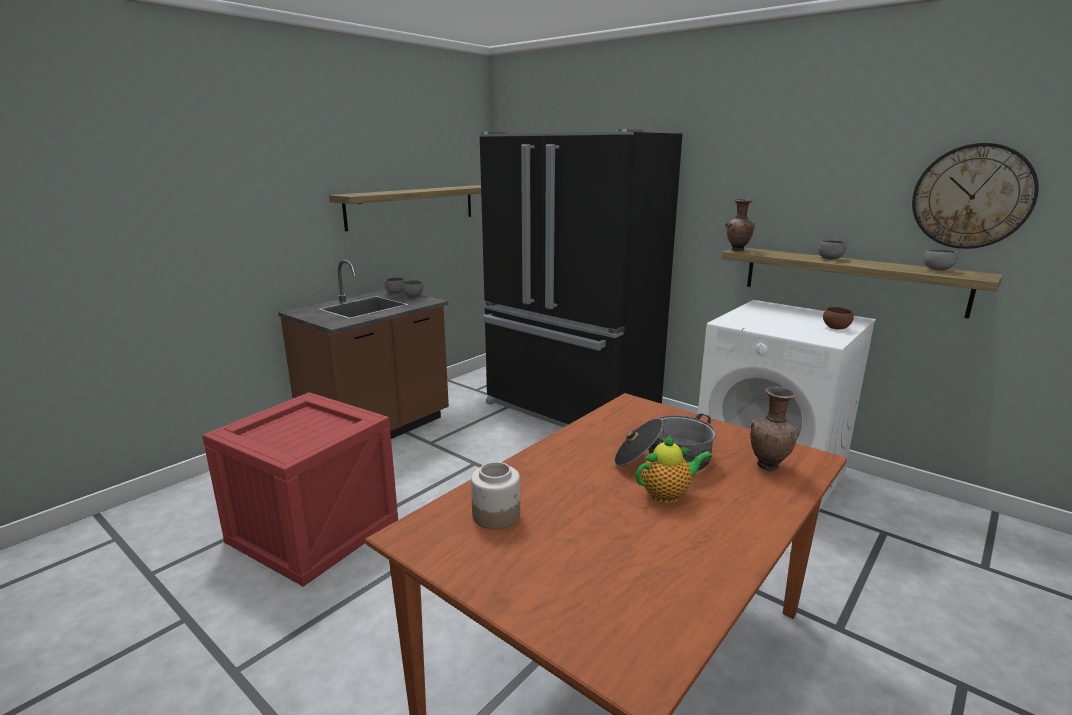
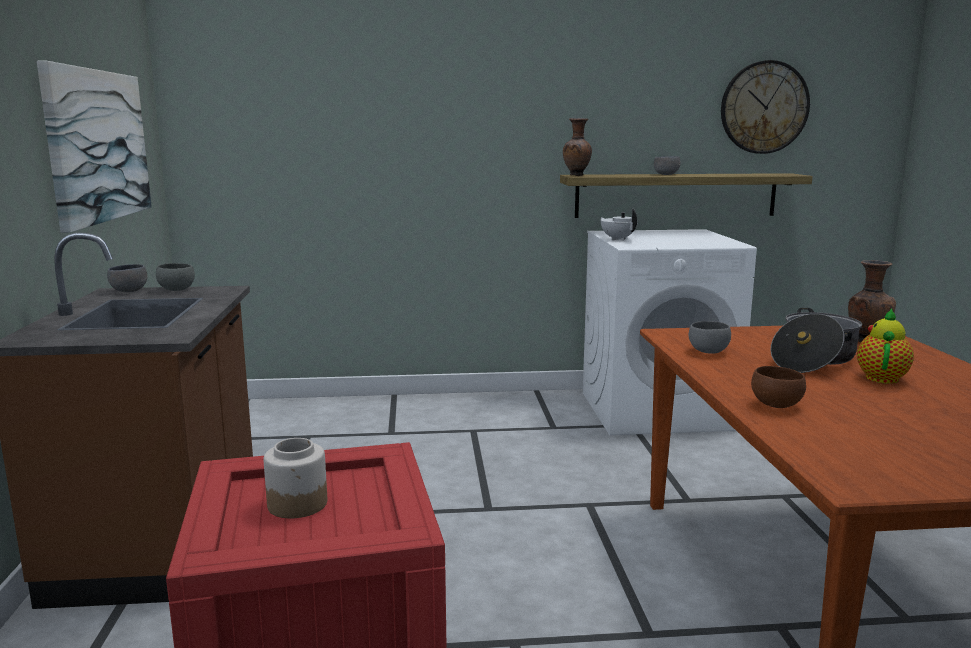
camera: 45 degrees left, 5 degrees down
shelf [329,185,481,231] -> picture [37,61,152,233]
jar [471,462,520,529] -> jar moved to [264,438,327,518]
black fridge [479,129,682,427] -> none
brown bowl [823,307,854,329] -> brown bowl moved to [751,366,806,408]
grey bowl [924,249,958,271] -> grey bowl moved to [689,321,731,354]
none -> white teapot [600,209,638,241]

